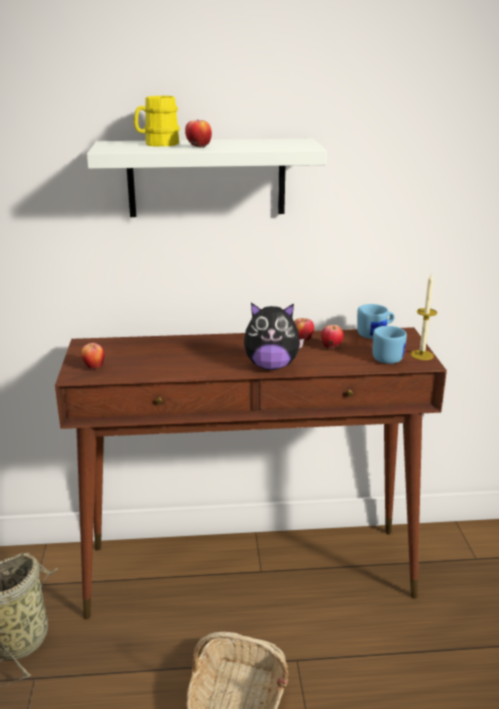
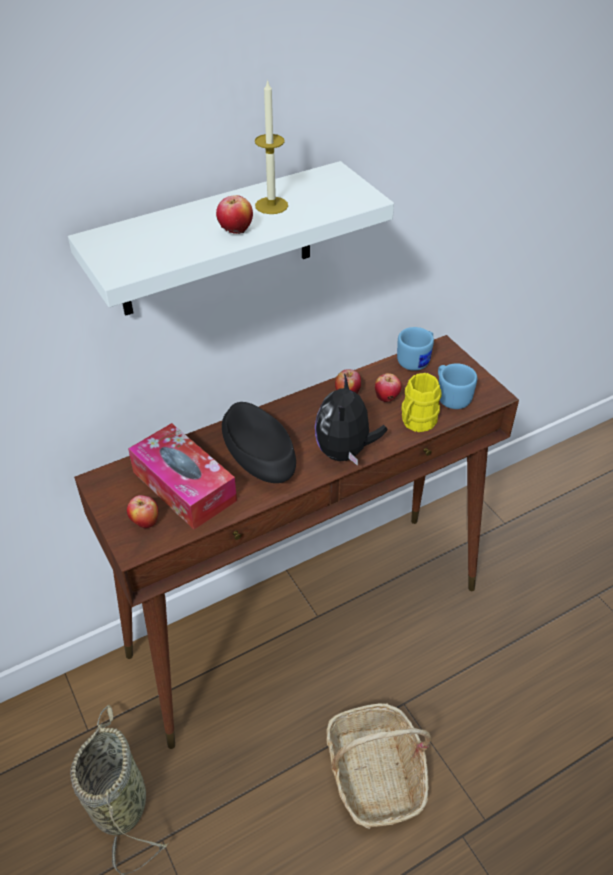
camera: 25 degrees left, 20 degrees up
yellow mug [134,96,180,147] -> yellow mug moved to [402,373,442,432]
plush toy [244,303,304,370] -> plush toy turned 120 degrees clockwise [315,374,388,466]
candle [410,273,437,360] -> candle moved to [255,79,288,214]
none -> tissue box [128,423,237,530]
none -> black bowl [222,402,296,483]

